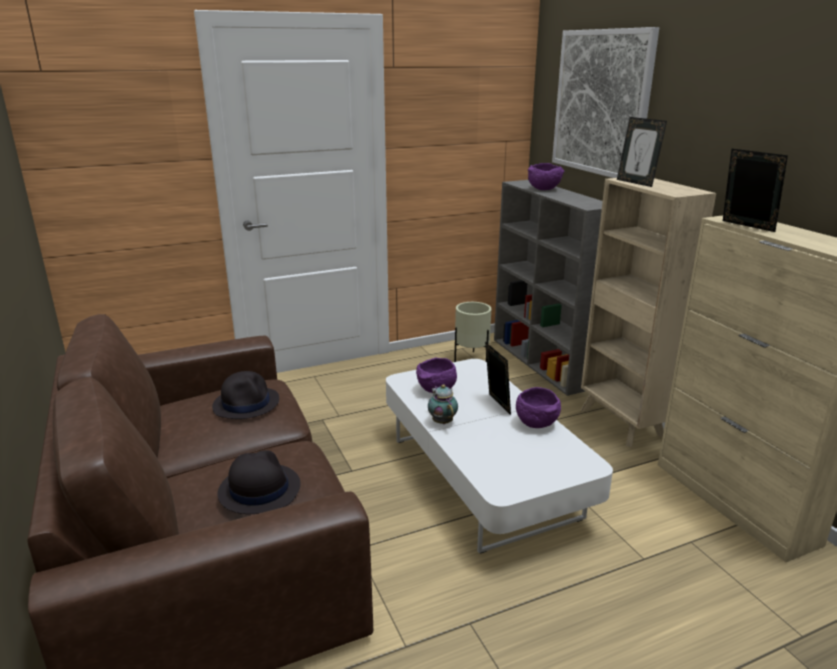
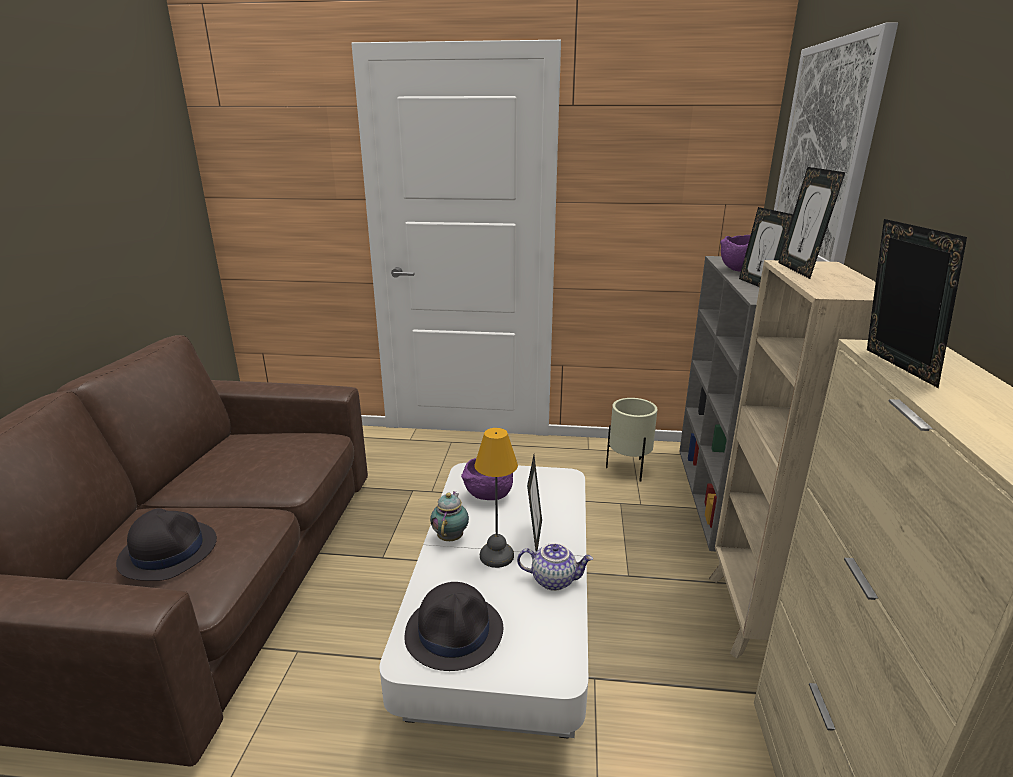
camera: 30 degrees right, 0 degrees up
black hat [212,371,279,419] -> black hat moved to [405,582,503,671]
purple bowl [516,387,561,428] -> teapot [517,543,593,591]
none -> table lamp [474,428,518,568]
none -> picture frame [739,207,793,287]

